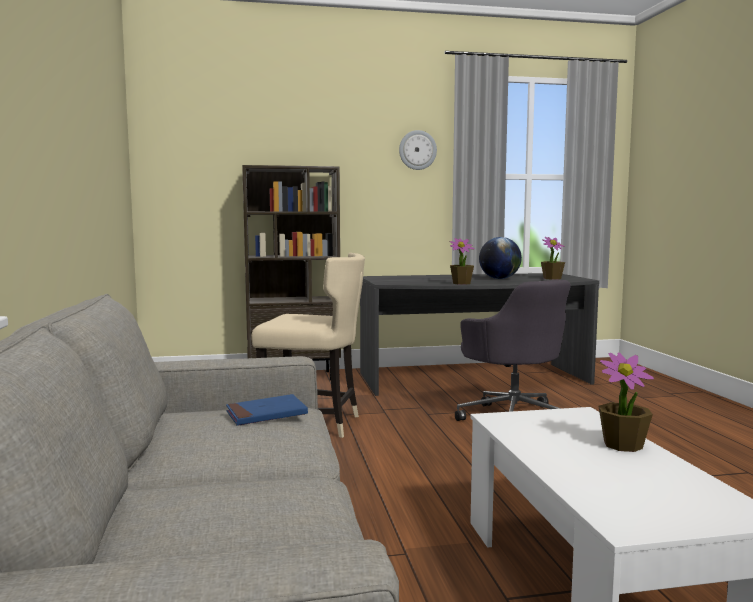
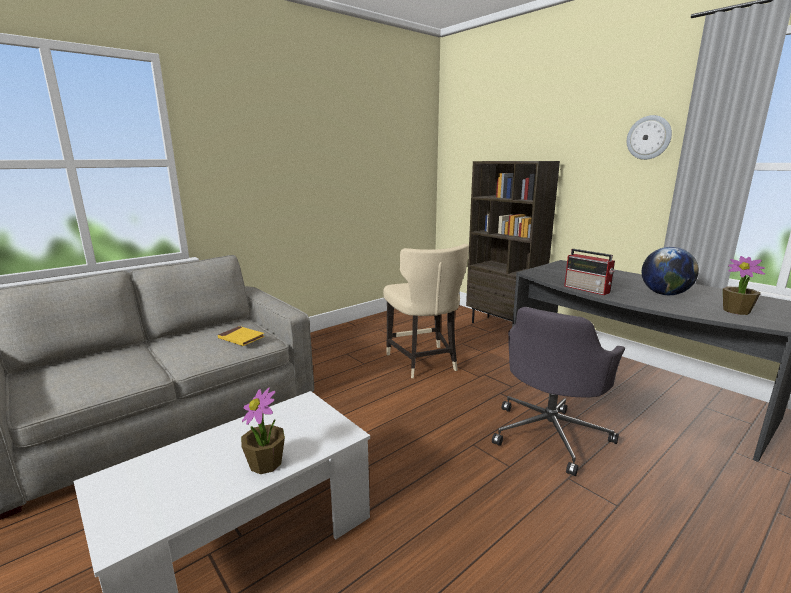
camera: 60 degrees right, 10 degrees up
blue book [226,394,308,426] -> yellow book [218,326,265,346]
potted plant [450,238,475,285] -> radio [564,249,615,295]

